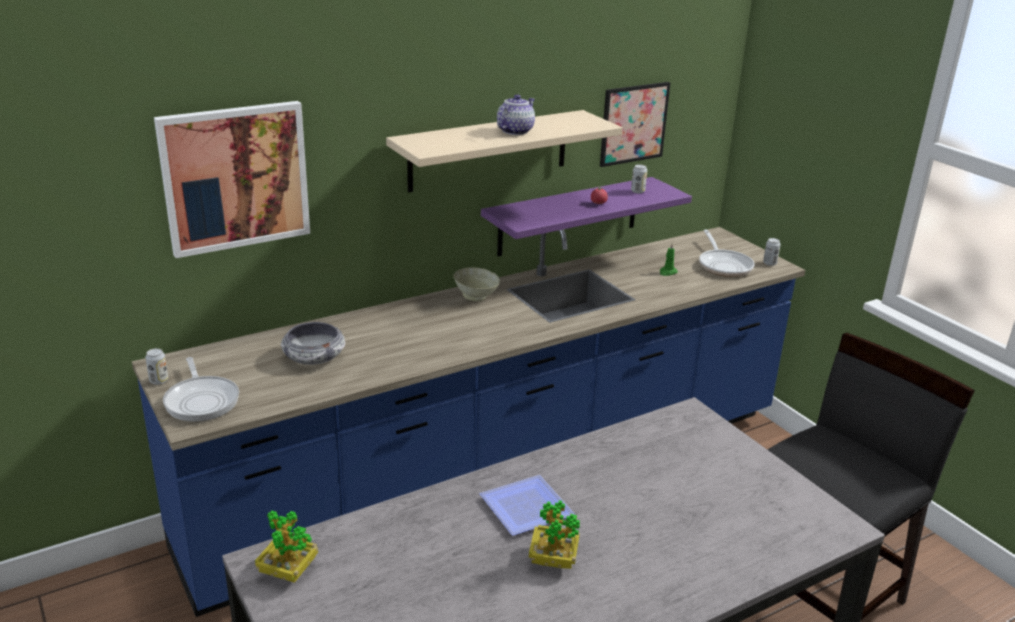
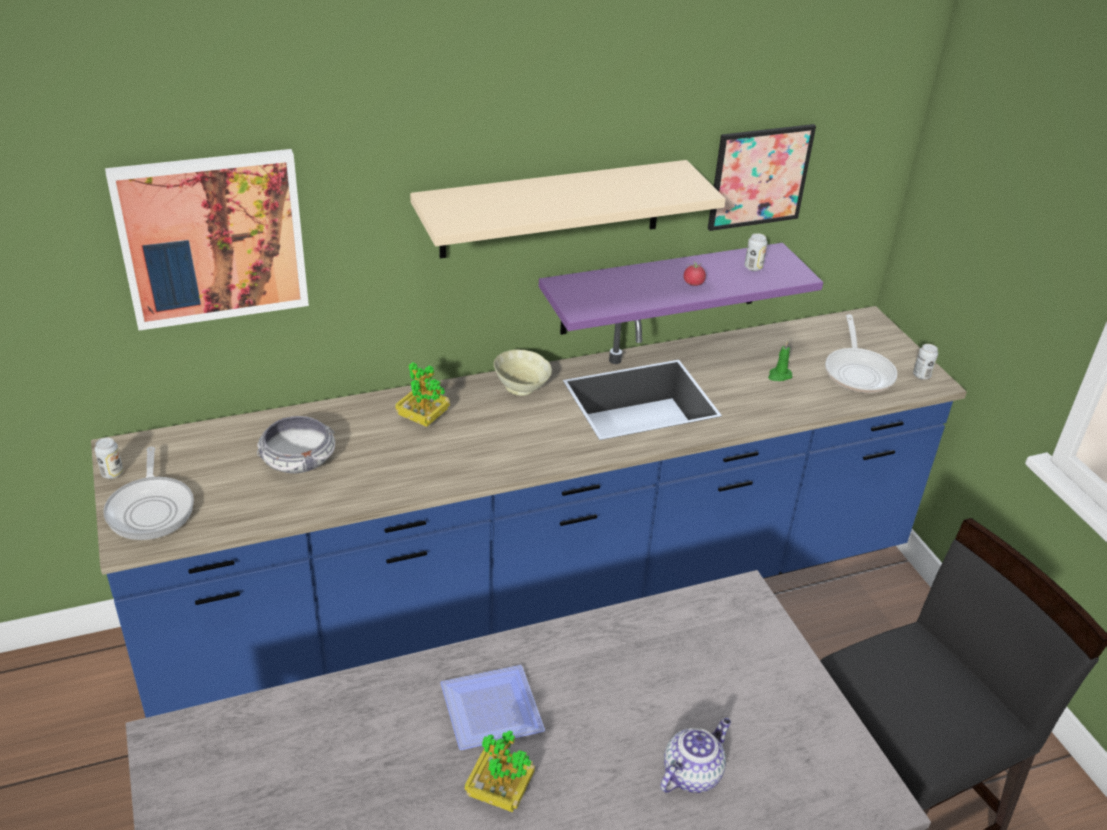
camera: 10 degrees right, 10 degrees up
potted plant [255,511,318,583] -> potted plant moved to [395,362,450,427]
teapot [497,94,535,135] -> teapot moved to [660,718,731,793]

